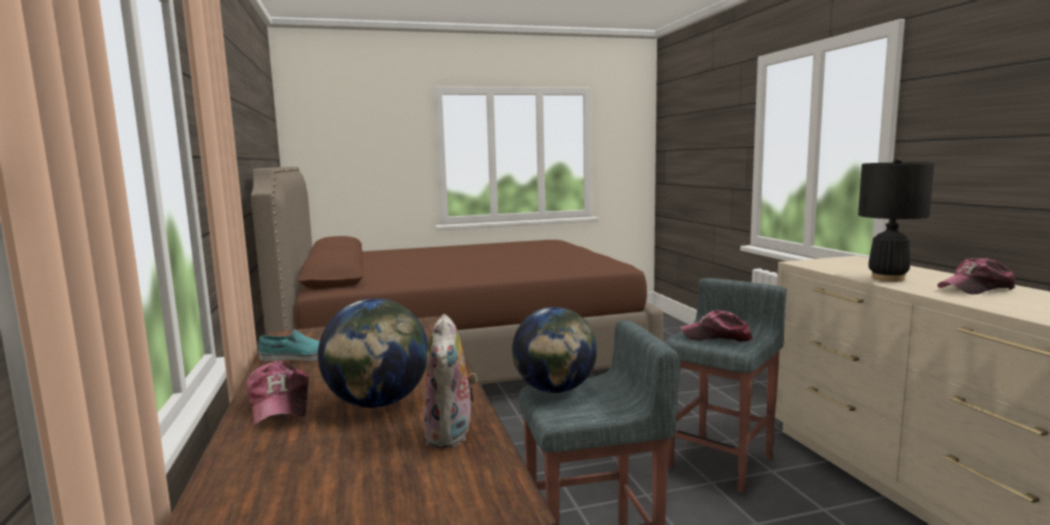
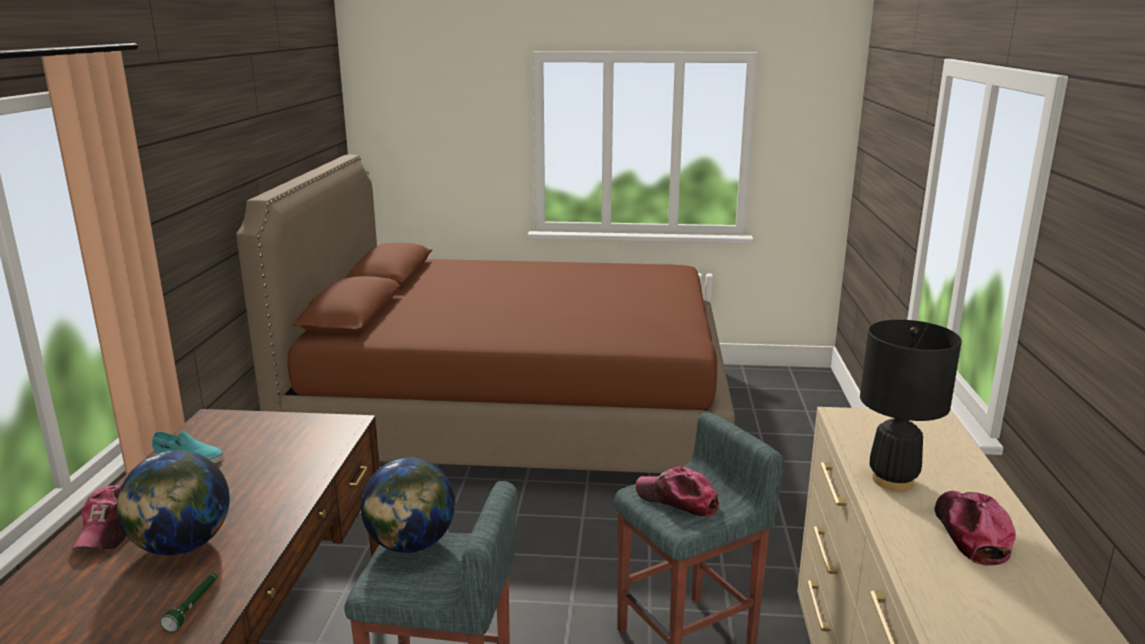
camera: 20 degrees right, 10 degrees up
plush toy [424,314,478,448] -> green flashlight [160,573,217,632]
cap [937,258,1015,294] -> cap turned 90 degrees clockwise [935,491,1016,566]

